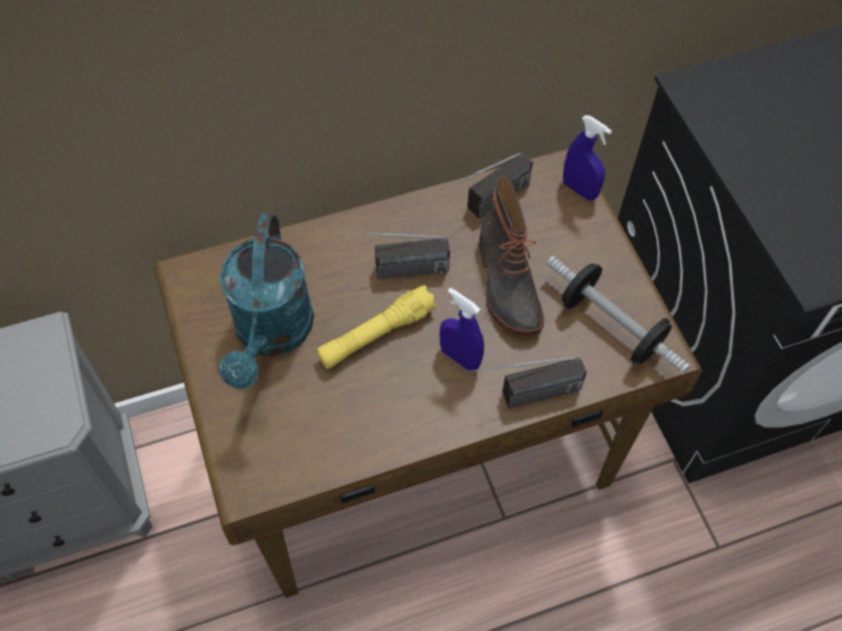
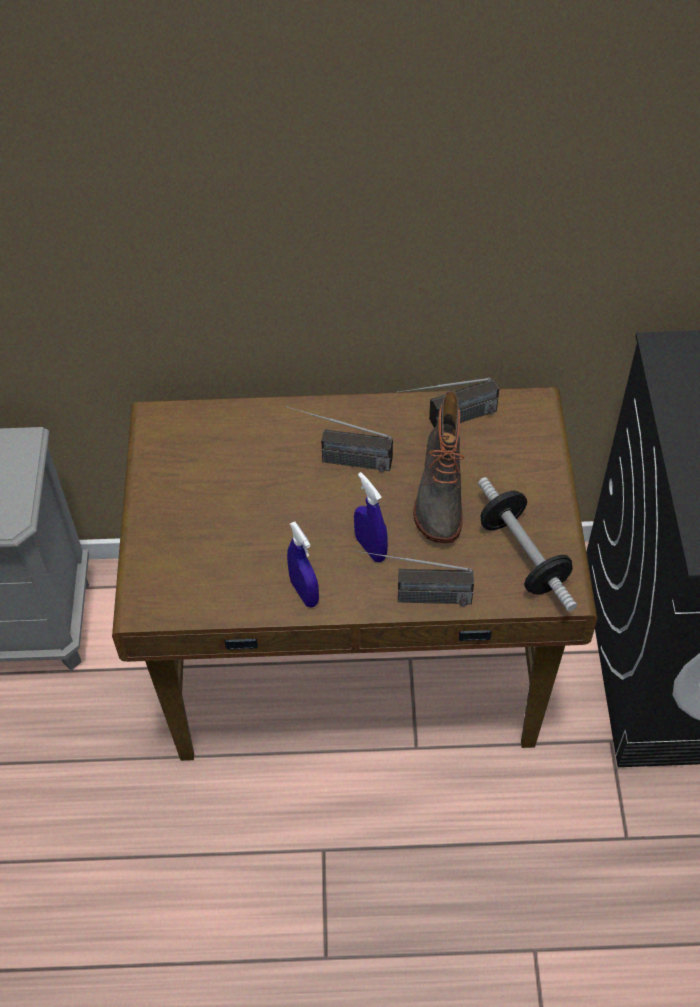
camera: 20 degrees right, 5 degrees down
turquoise watering can [218,214,314,389] -> none
yellow flashlight [316,285,437,369] -> none
blue spray bottle [563,115,612,200] -> blue spray bottle moved to [287,522,319,608]

